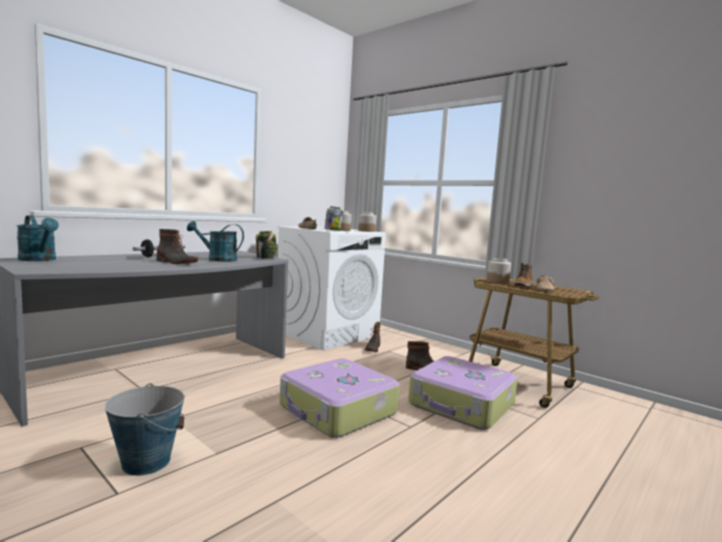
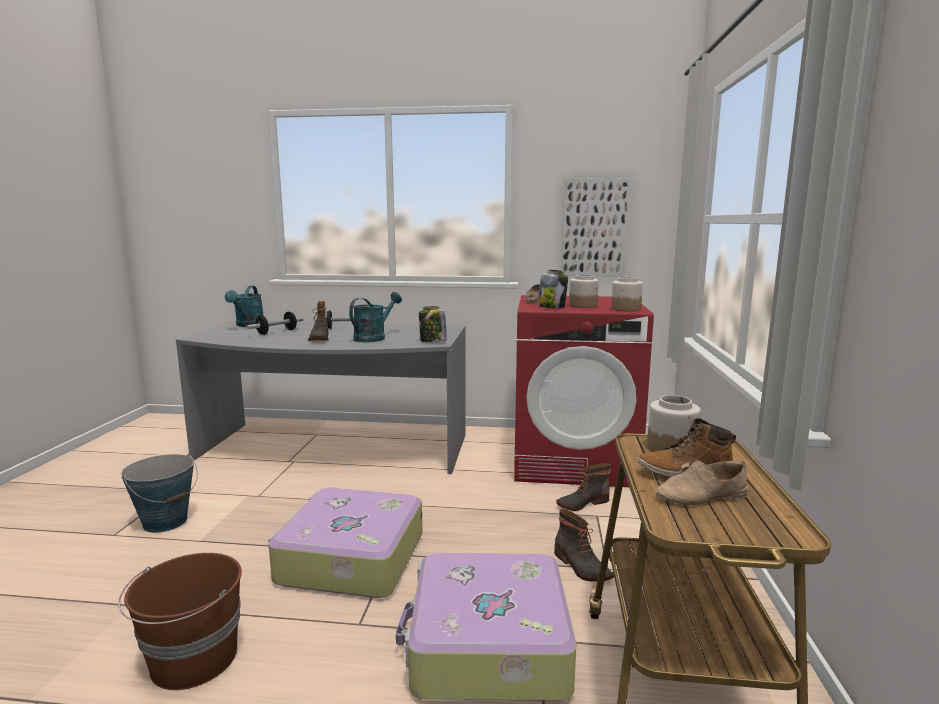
camera: 55 degrees right, 5 degrees up
turquoise watering can [187,221,244,262] -> turquoise watering can turned 60 degrees clockwise [349,292,402,342]
white washing machine [277,226,386,350] -> red washing machine [514,295,654,487]
none -> brown bucket [118,553,242,690]
none -> dumbbell [246,311,304,335]
none -> picture [561,179,631,277]

